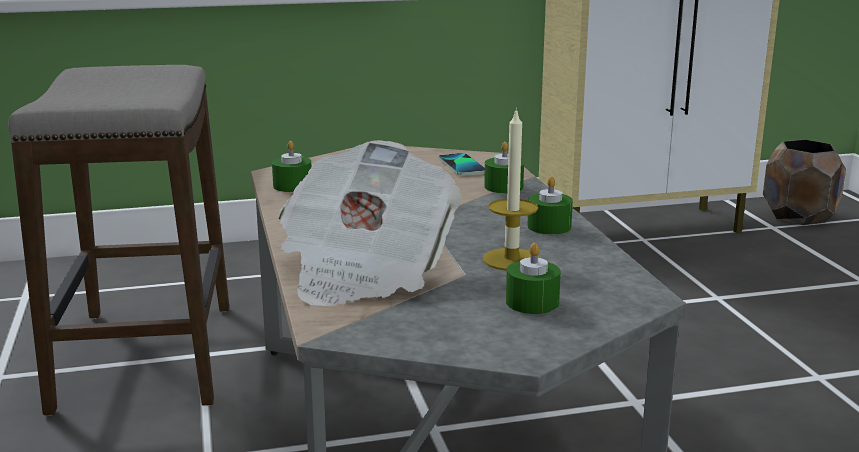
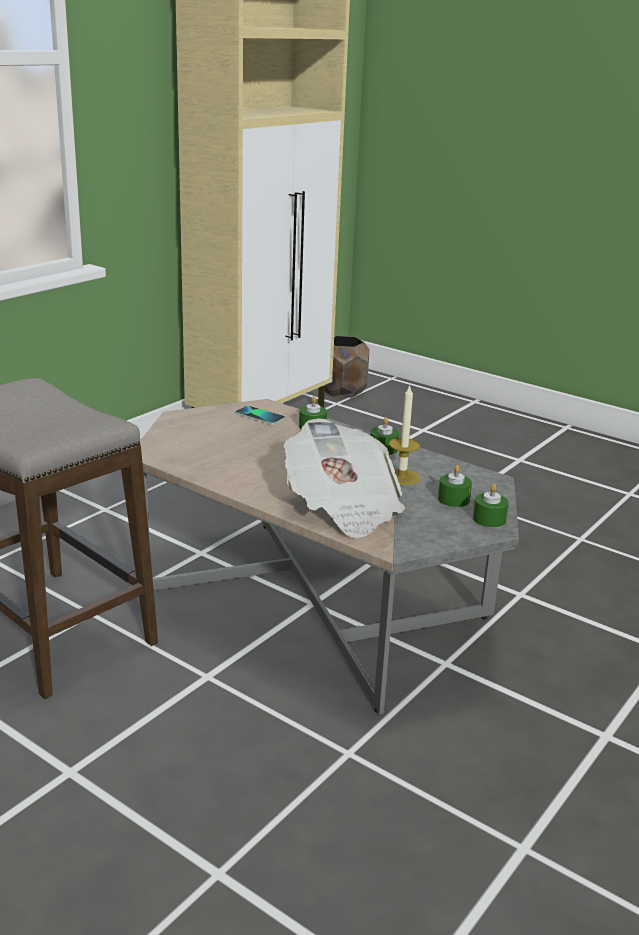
camera: 40 degrees left, 5 degrees up
green candle [272,141,311,192] -> green candle moved to [473,484,509,528]

